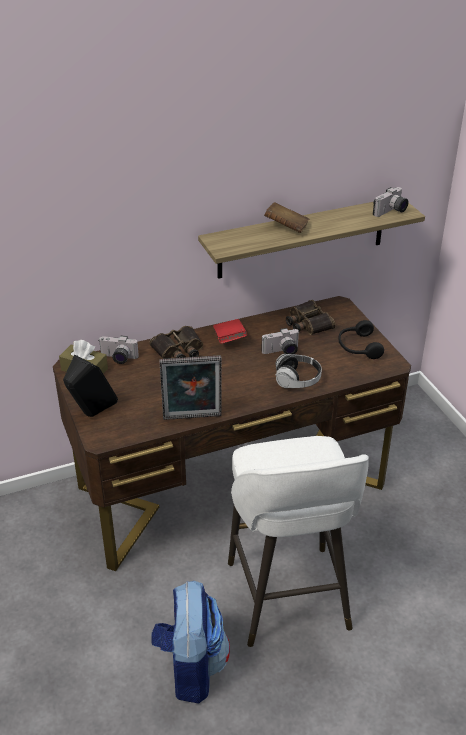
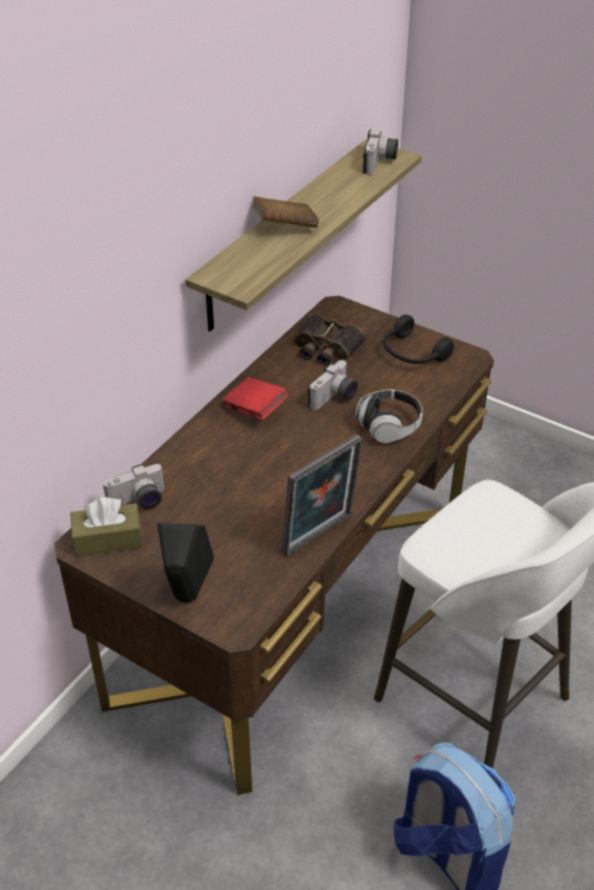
camera: 35 degrees left, 5 degrees up
binoculars [149,326,203,359] -> none

